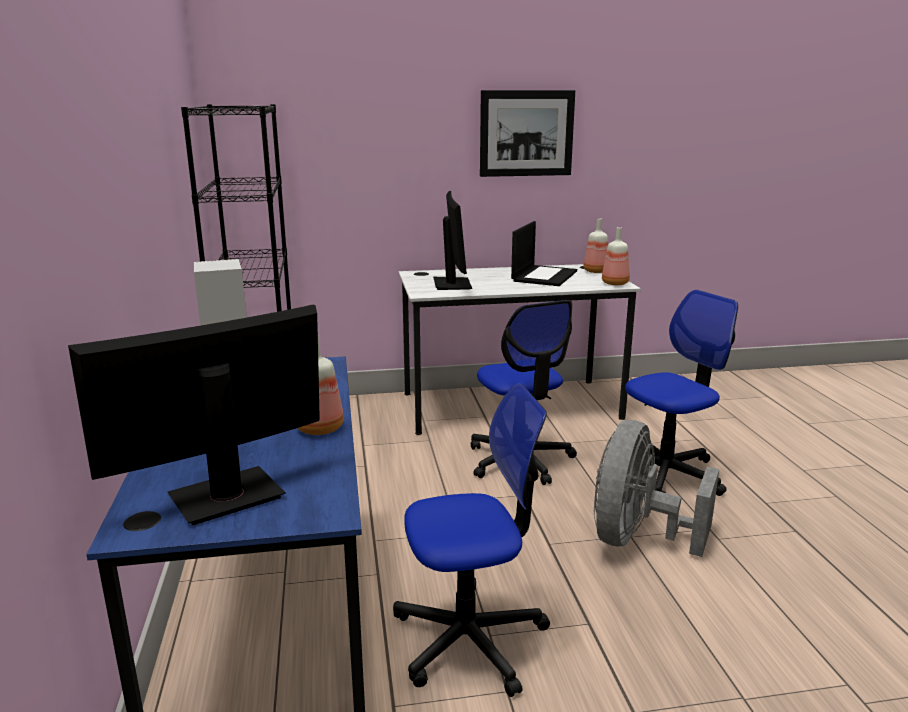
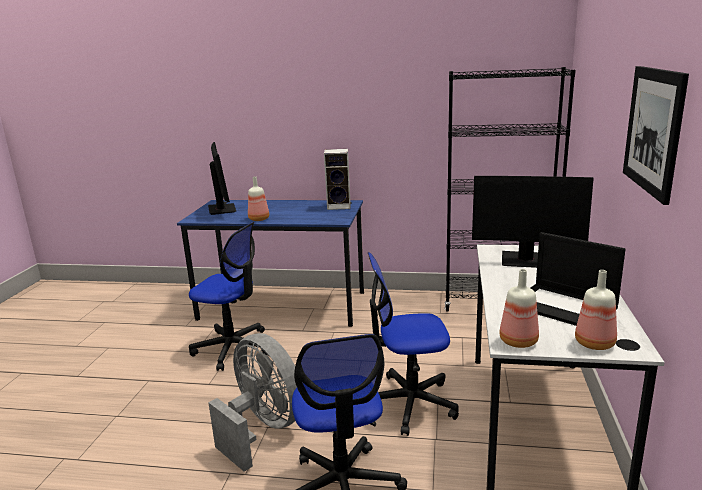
camera: 110 degrees right, 0 degrees up
office chair [393,383,550,697] -> office chair turned 75 degrees counterclockwise [189,222,268,371]

